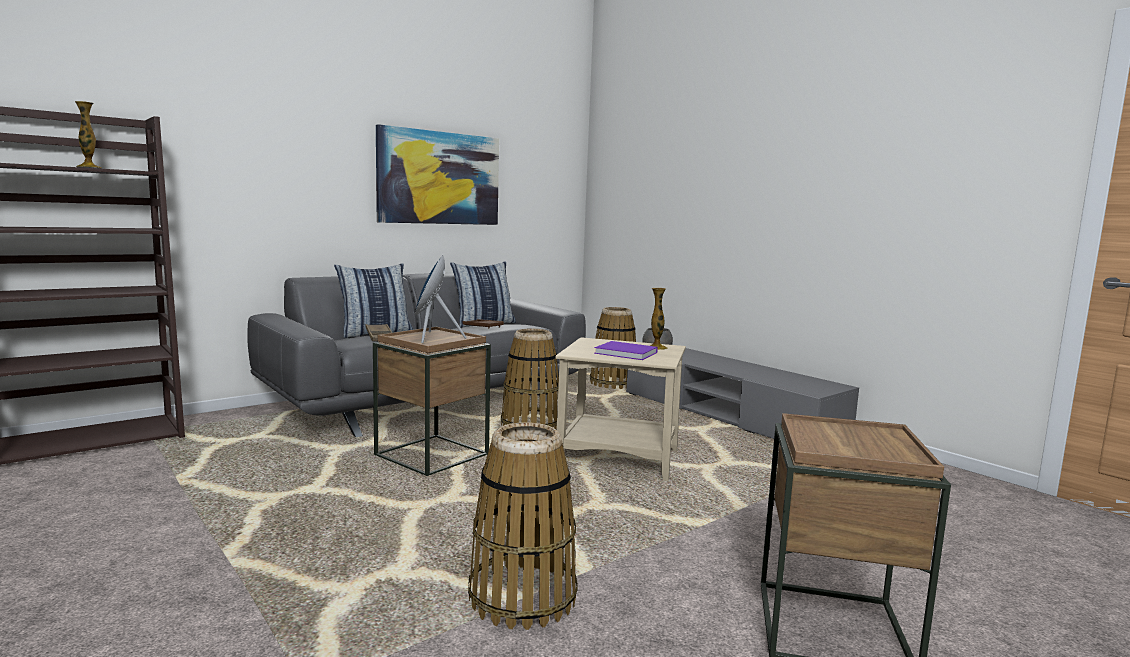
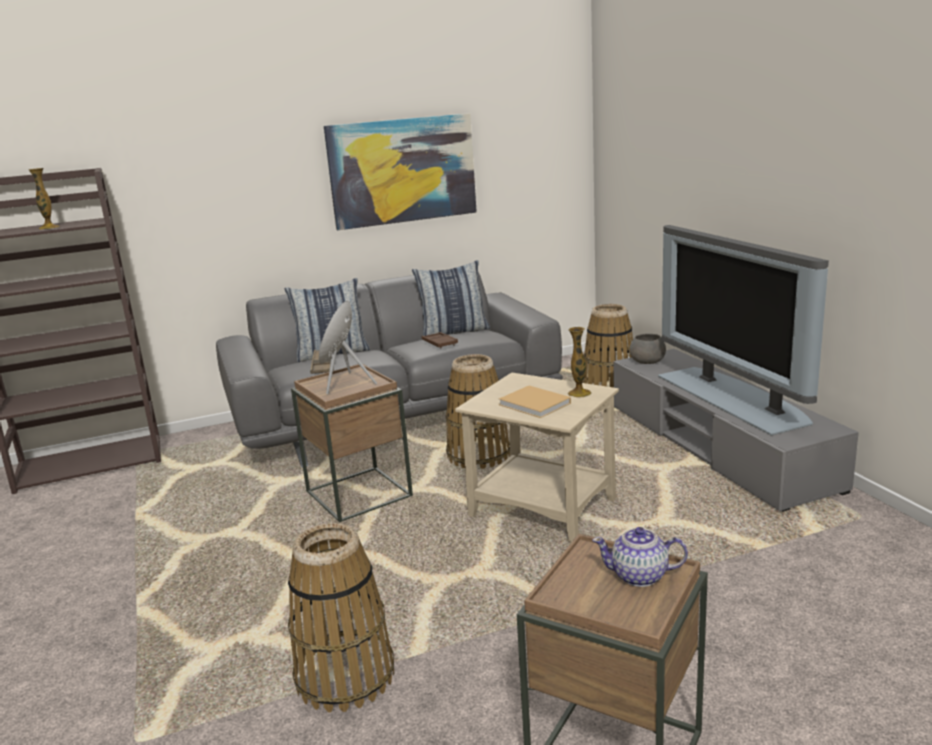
camera: 20 degrees right, 10 degrees up
purple book [594,341,658,360] -> beige book [499,386,571,418]
none -> teapot [592,527,688,587]
none -> television [658,225,829,436]

